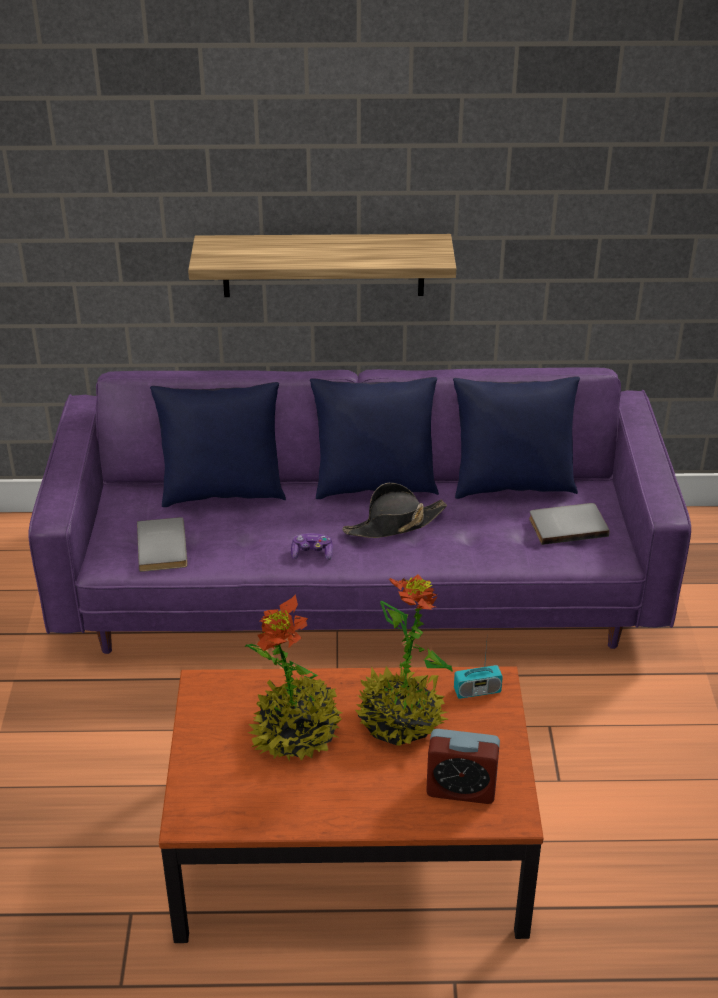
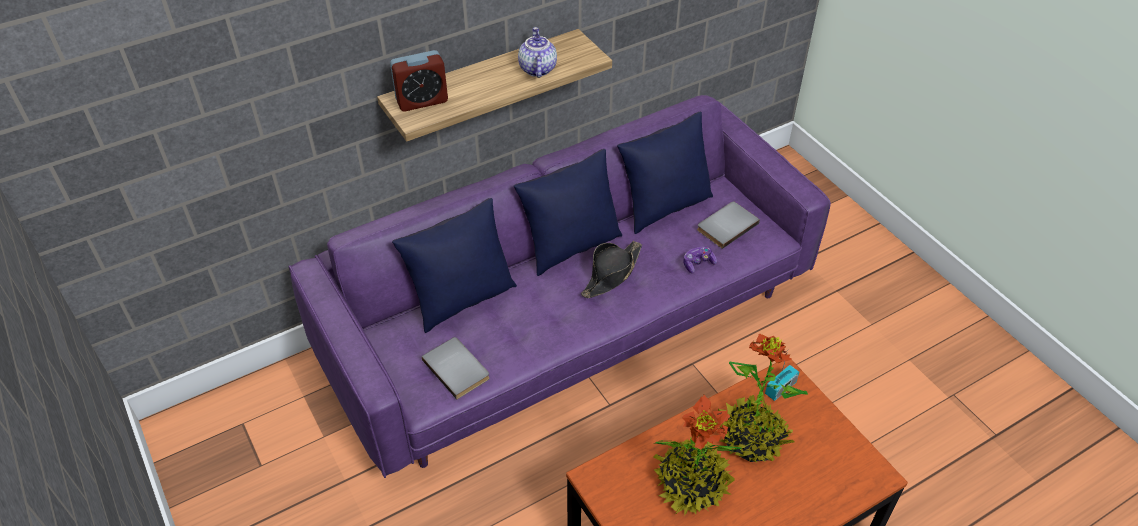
camera: 30 degrees left, 10 degrees up
game controller [291,533,333,560] -> game controller moved to [683,247,717,273]
alarm clock [426,729,500,804] -> alarm clock moved to [390,50,448,111]
none -> teapot [518,27,557,78]

